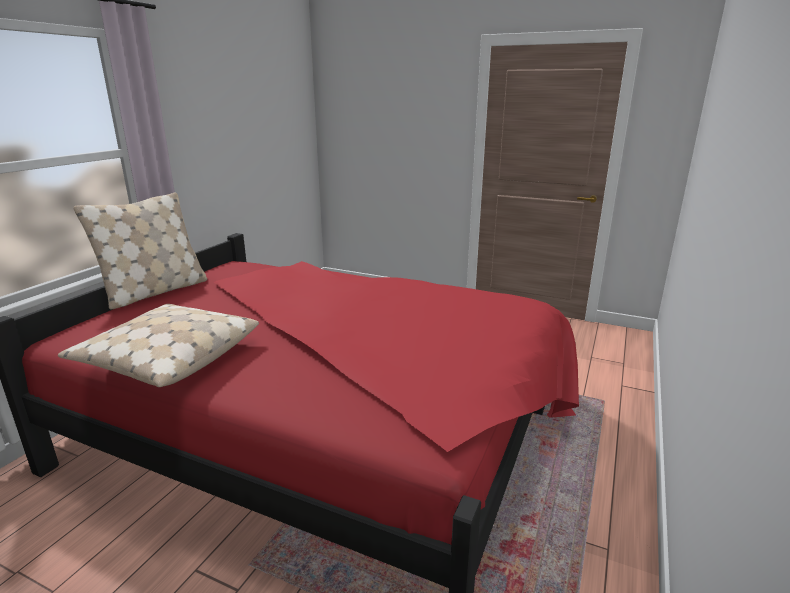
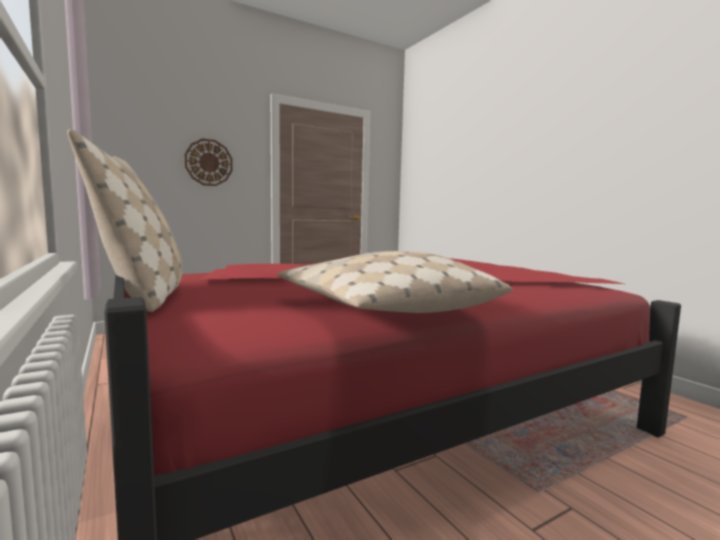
camera: 55 degrees left, 15 degrees down
none -> wall clock [184,139,233,186]

